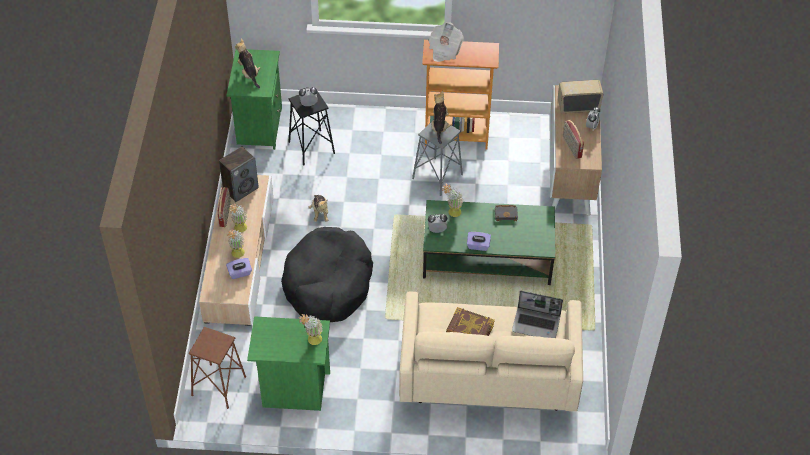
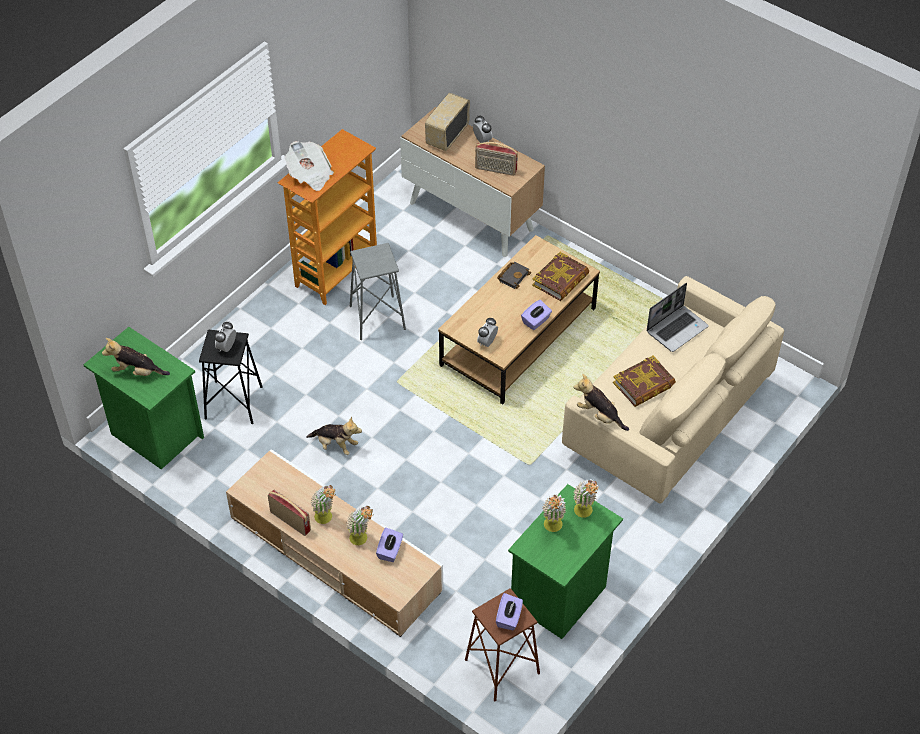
camera: 55 degrees left, 0 degrees up
speaker [219,146,259,202] -> none
black dog bed [281,227,373,322] -> none
green coffee table [423,200,555,285] -> brown coffee table [438,235,600,404]
plush toy [431,91,451,144] -> plush toy moved to [573,374,629,431]
potted plant [442,184,464,217] -> potted plant moved to [542,494,567,532]
none -> purple tissue box [496,593,523,630]
none -> book [532,252,589,301]

